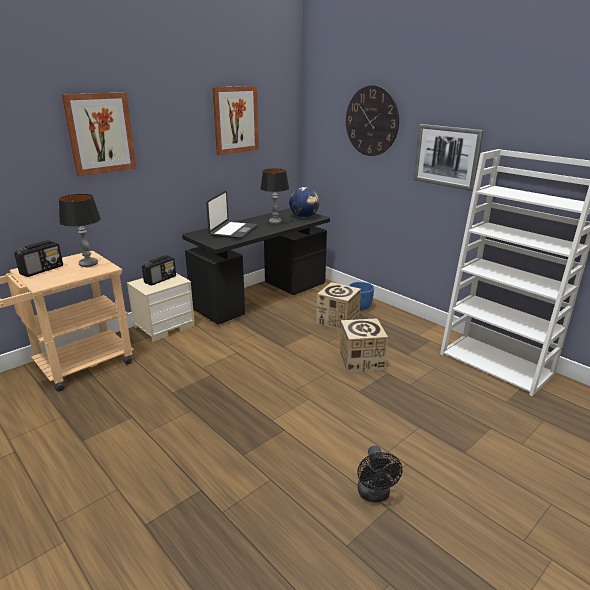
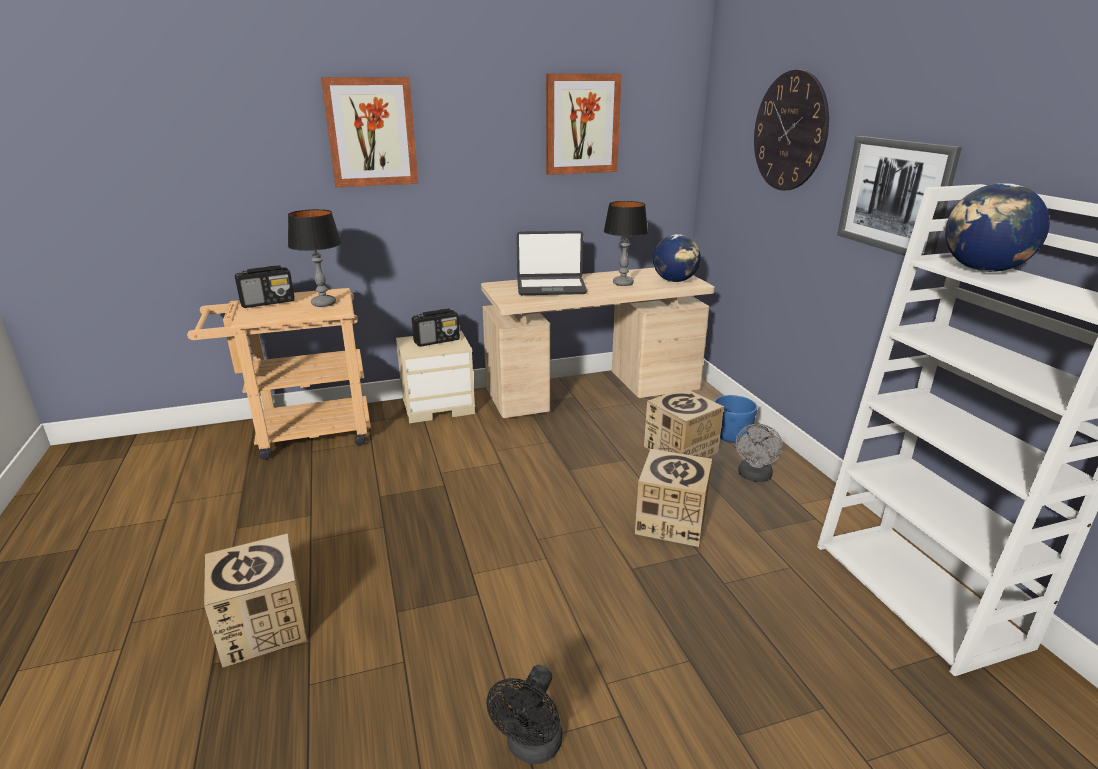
camera: 25 degrees right, 0 degrees up
black desk [182,208,330,325] -> beige desk [481,268,715,418]
laptop [206,191,257,239] -> laptop turned 45 degrees clockwise [516,231,587,295]
none -> cardboard box [204,533,307,668]
none -> grey fan [736,424,783,482]
none -> globe [945,183,1050,272]

